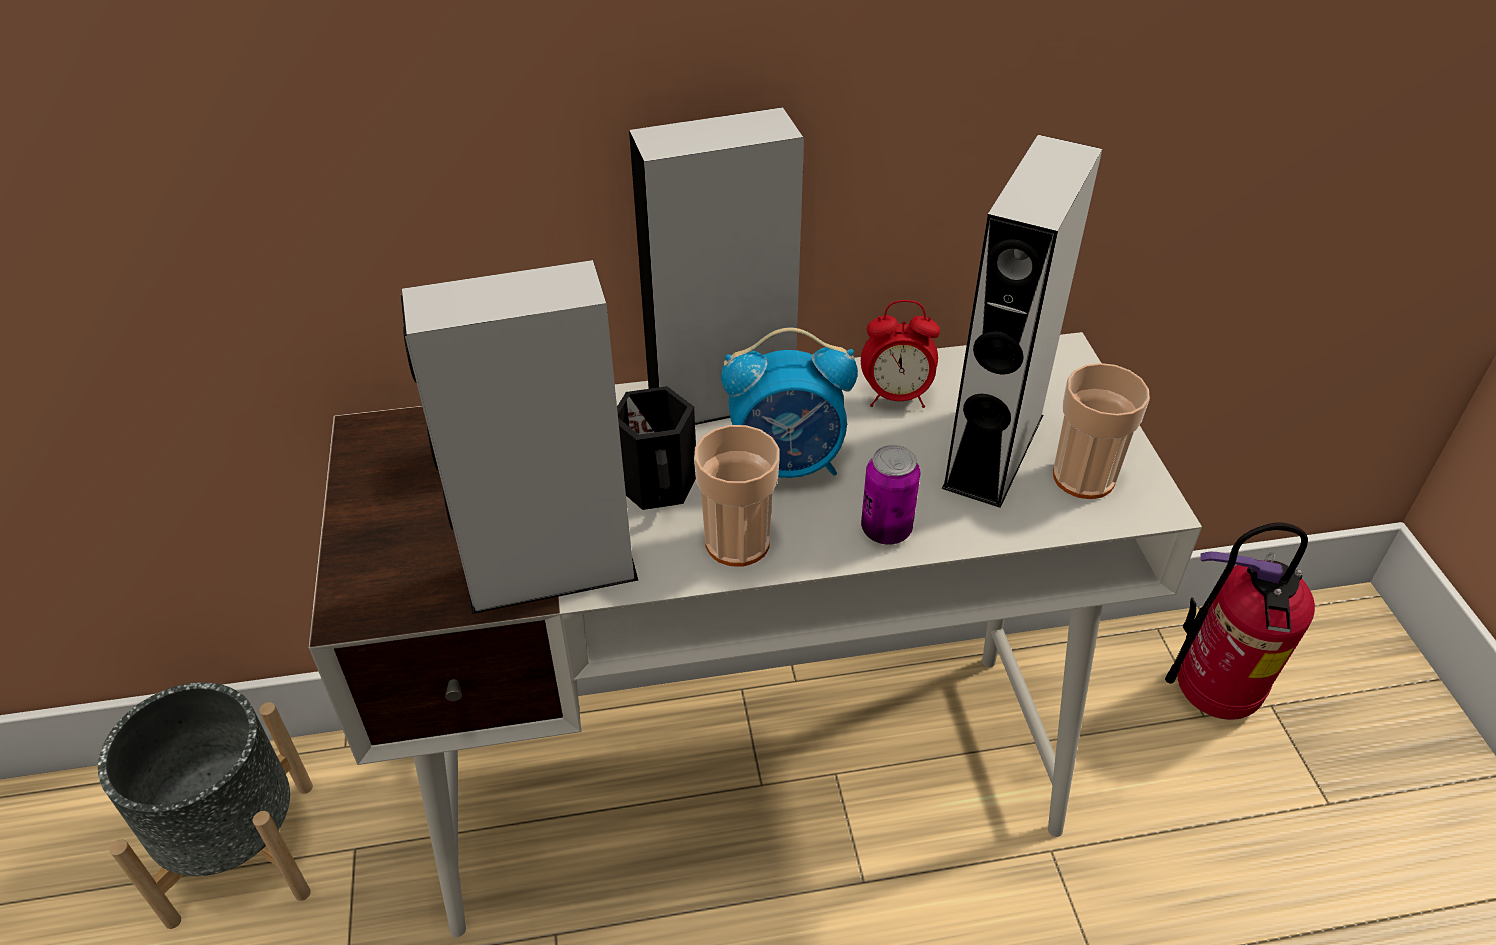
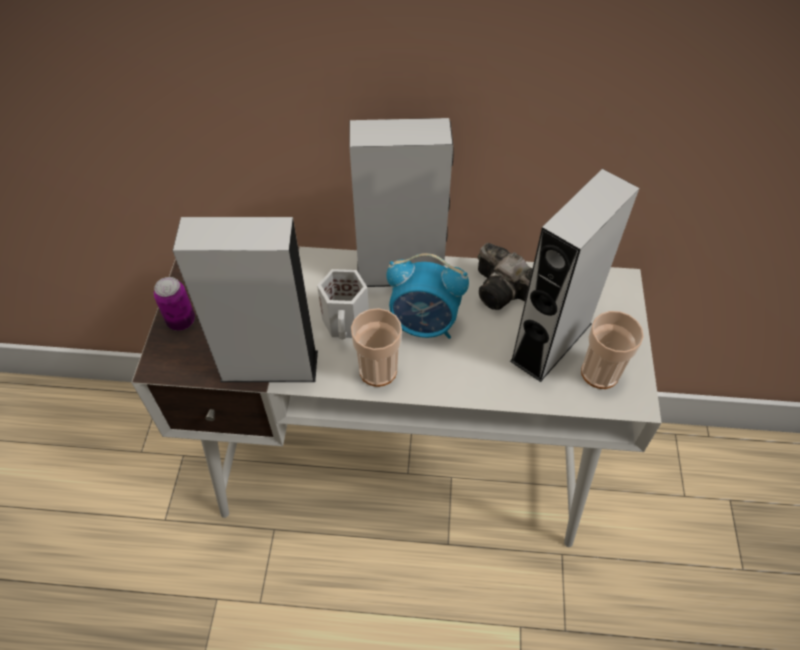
camera: 15 degrees right, 10 degrees up
grey planter [98,682,313,929] -> none
black mug [617,386,696,510] -> white mug [317,269,369,340]
alarm clock [861,300,940,408] -> camera [478,243,533,310]
can [861,445,920,545] -> can moved to [154,277,195,331]
fire extinguisher [1165,522,1315,720] -> none

